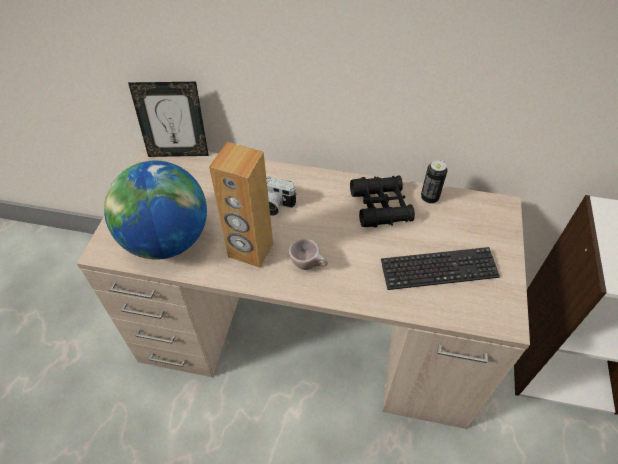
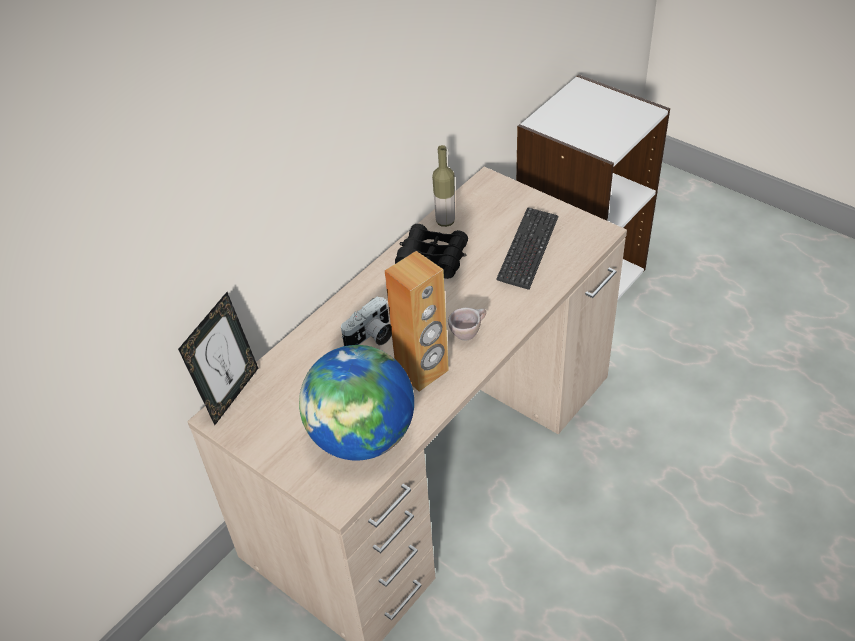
camera: 60 degrees left, 5 degrees down
can [421,160,448,204] -> bottle [432,145,455,227]

